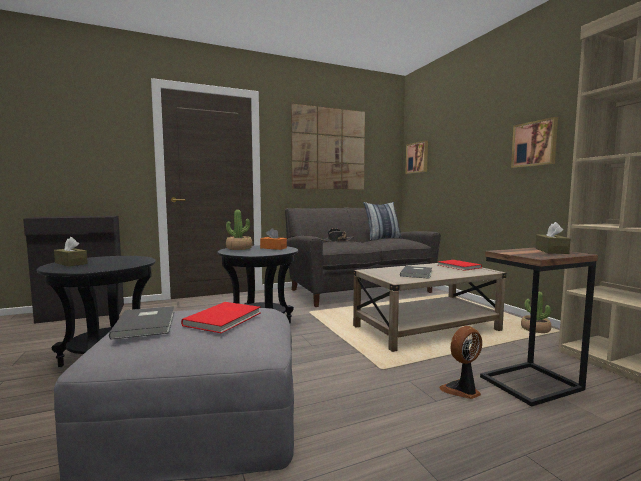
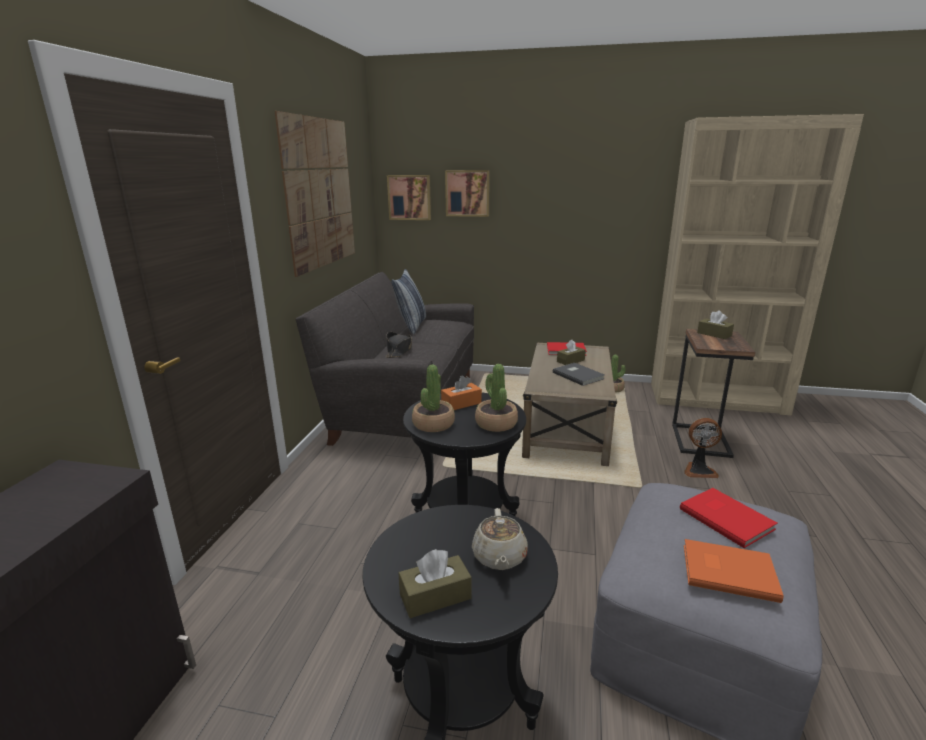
camera: 55 degrees left, 15 degrees up
grey book [109,306,174,340] -> orange book [684,539,784,603]
fan [439,326,482,399] -> fan turned 90 degrees counterclockwise [685,418,722,478]
picture [511,117,558,168] -> picture moved to [445,170,490,217]
none -> beige teapot [472,508,528,570]
none -> potted plant [475,364,518,432]
none -> brown tissue box [557,340,586,365]

